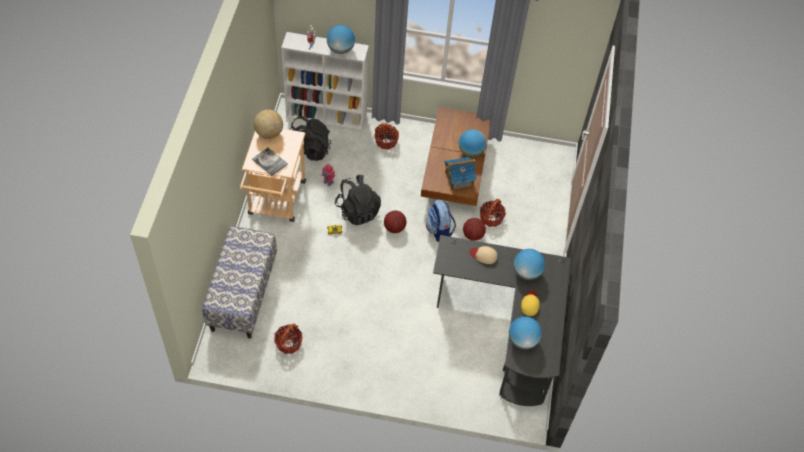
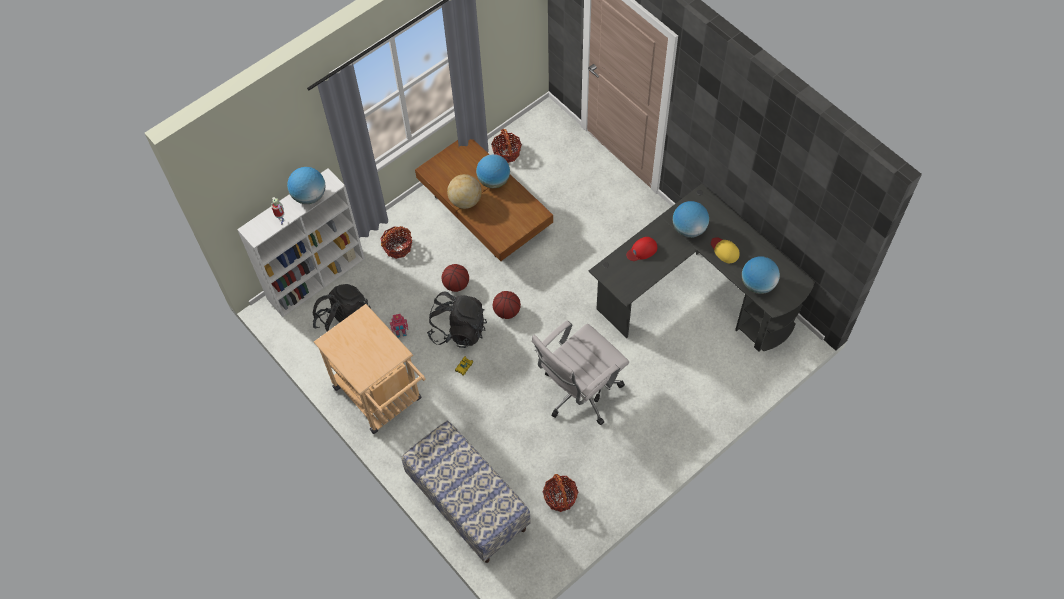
camera: 45 degrees left, 5 degrees up
book [252,148,288,176] -> none
globe [254,110,283,139] -> globe moved to [447,174,482,209]
backpack [426,200,456,242] -> none
toy house [445,157,477,191] -> none
basketball [463,218,486,241] -> basketball moved to [442,264,469,292]
beige cap [470,246,497,264] -> red cap [626,237,657,261]
basket [480,199,506,227] -> basket moved to [491,129,522,163]
none -> white office chair [532,321,629,425]

